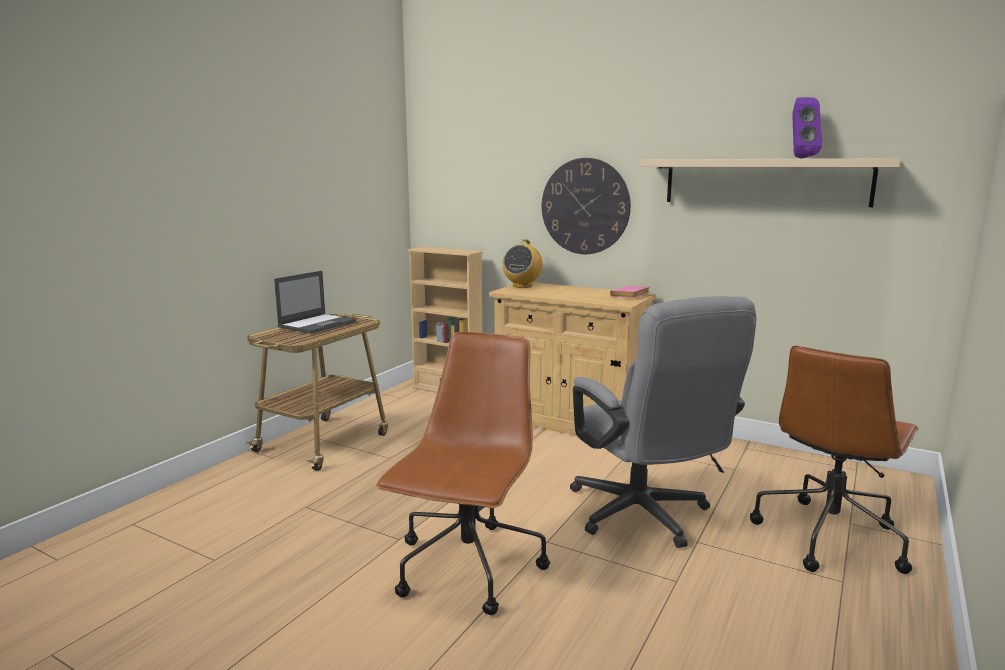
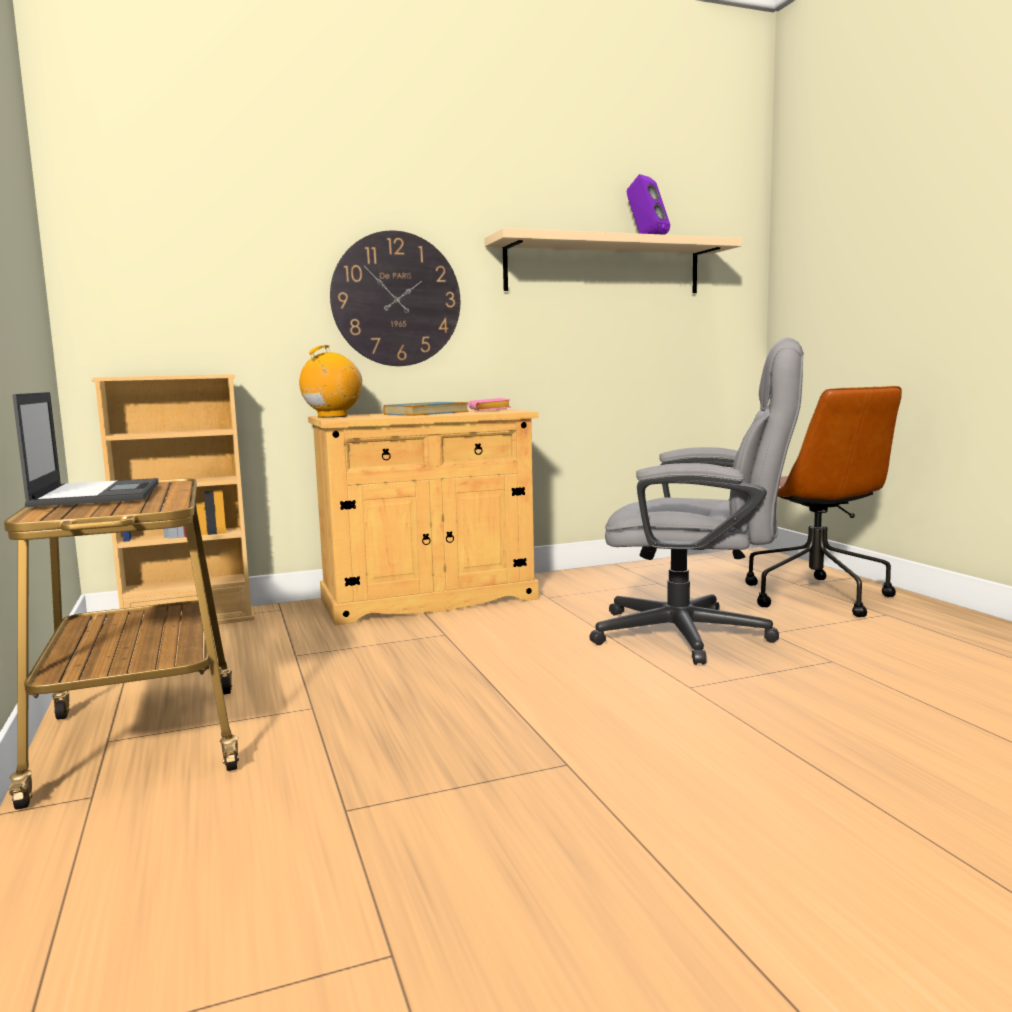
camera: 50 degrees left, 5 degrees down
brown office chair [376,332,550,615] -> none
radio [502,239,543,288] -> radio turned 120 degrees counterclockwise [299,345,362,418]
none -> book [383,402,469,416]

